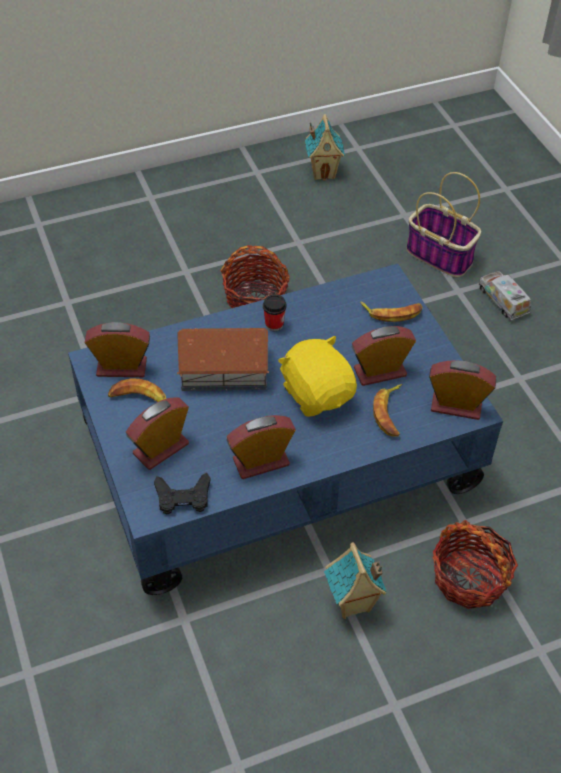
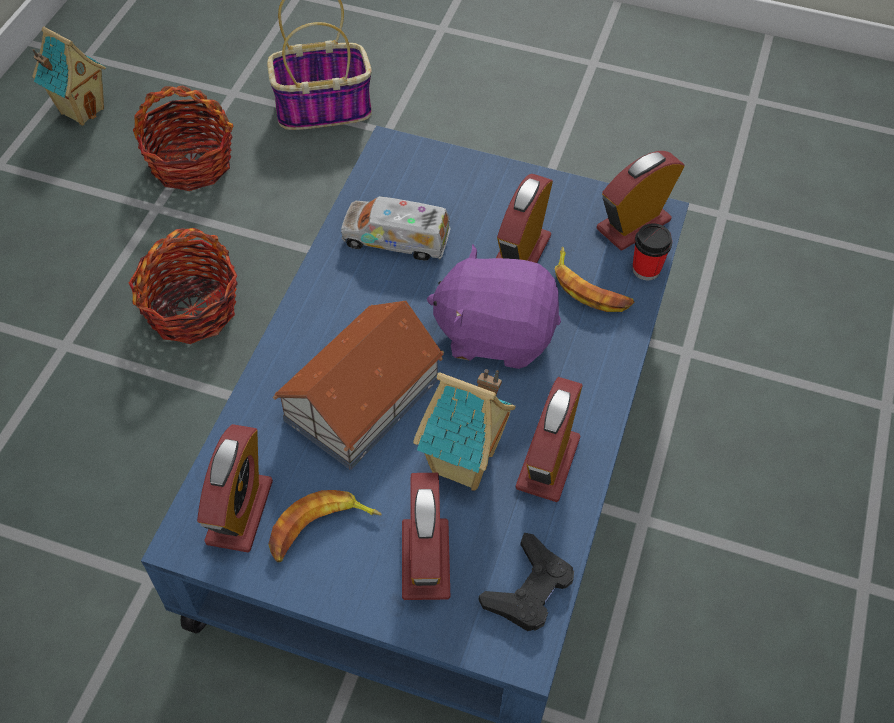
camera: 50 degrees left, 5 degrees up
alarm clock [85,322,150,377] -> alarm clock turned 150 degrees clockwise [197,424,273,552]
cup [263,294,287,331] -> cup moved to [632,223,672,280]
yellow plush toy [278,336,357,417] -> purple plush toy [427,244,561,369]
toy house [324,542,387,619] -> toy house moved to [413,369,516,491]
banana [360,301,422,322] -> none
basket [432,520,518,609] -> basket moved to [133,85,234,191]
toy truck [479,271,531,320] -> toy truck moved to [341,196,450,261]

